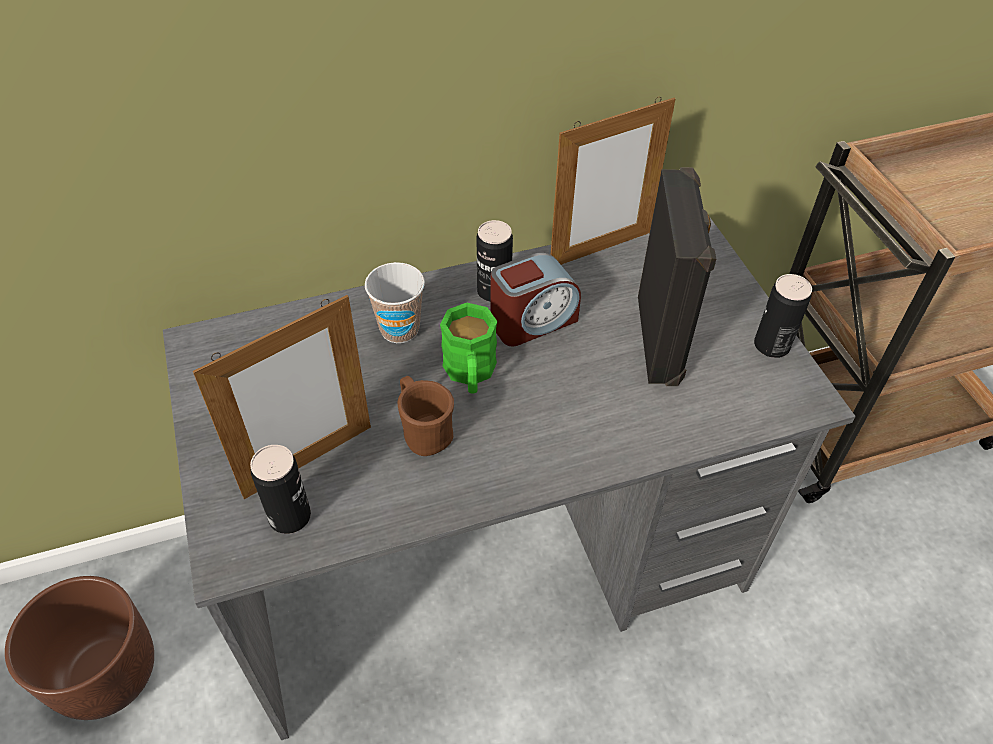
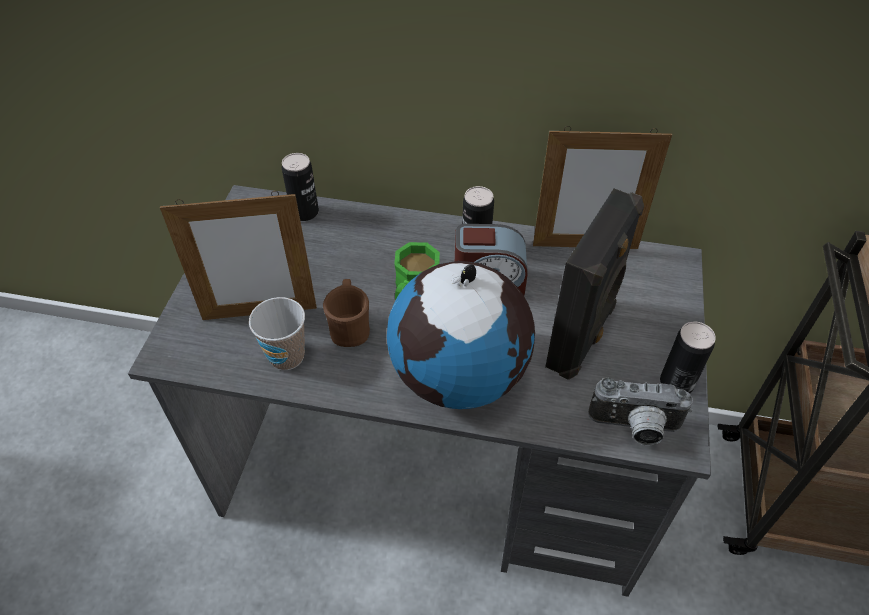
camera: 30 degrees right, 0 degrees up
brown planter [5,576,154,720] -> none
can [250,445,311,534] -> can moved to [282,153,319,221]
cup [365,262,425,343] -> cup moved to [249,297,305,370]
none -> globe [387,261,535,409]
none -> camera [588,378,693,445]

